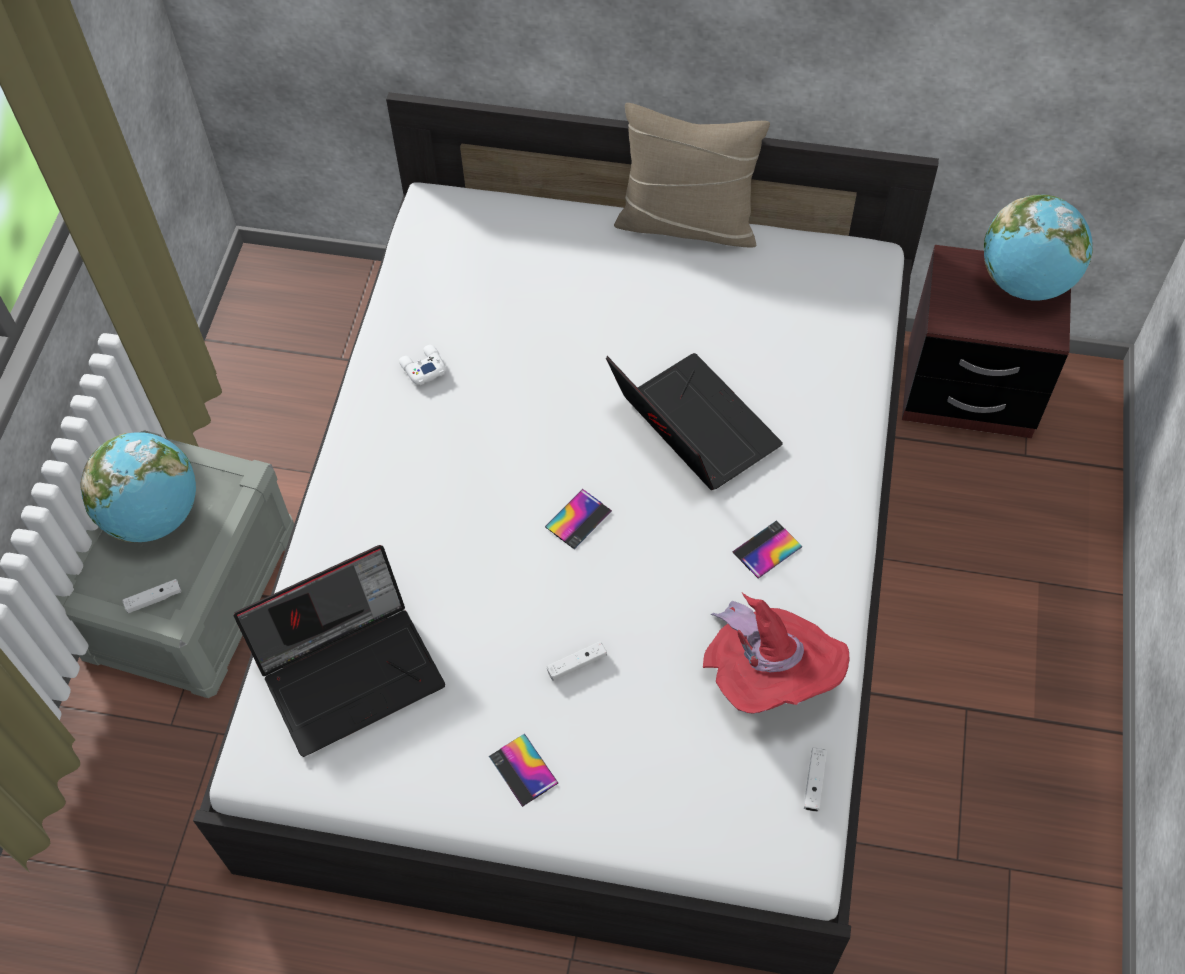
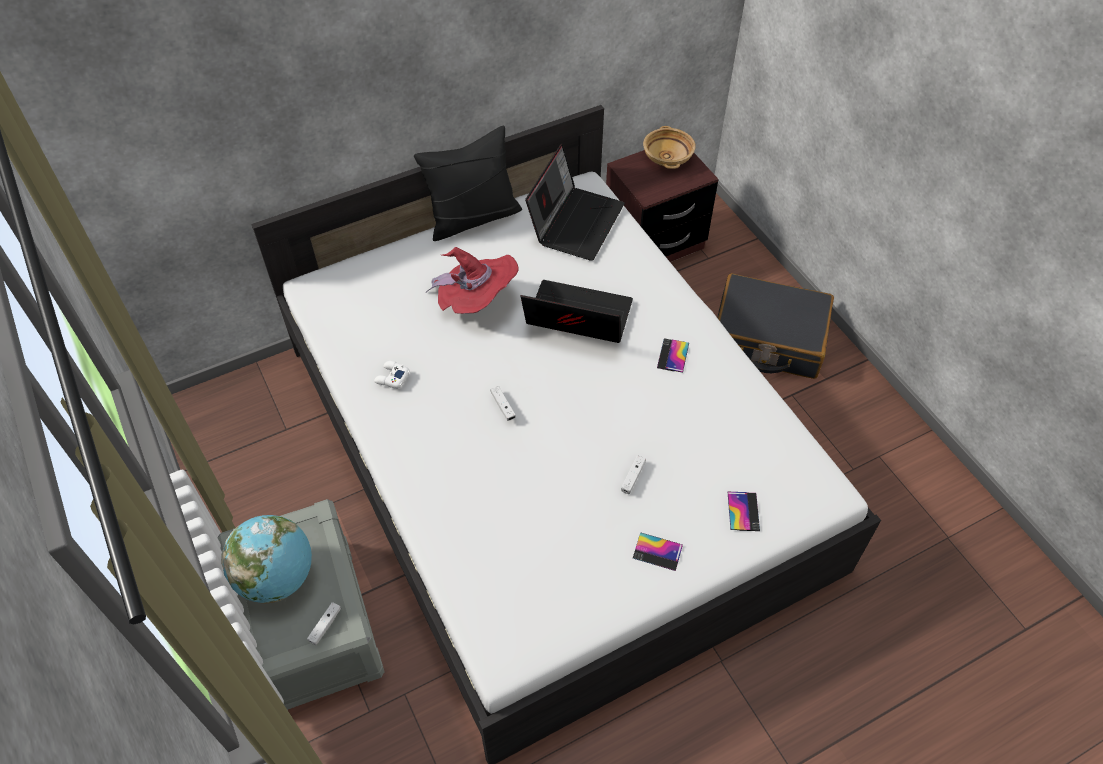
camera: 40 degrees left, 5 degrees down
laptop [234,545,445,757] -> laptop moved to [525,143,625,261]
phone [545,489,612,549] -> phone moved to [728,492,760,531]
beige pillow [614,103,770,247] -> black pillow [414,126,522,241]
red hat [703,593,850,714] -> red hat moved to [426,247,519,314]
white game controller [804,747,827,812] -> white game controller moved to [491,386,516,421]
globe [984,195,1093,301] -> beige bowl [643,126,696,169]
none -> black suitcase [717,273,834,379]

